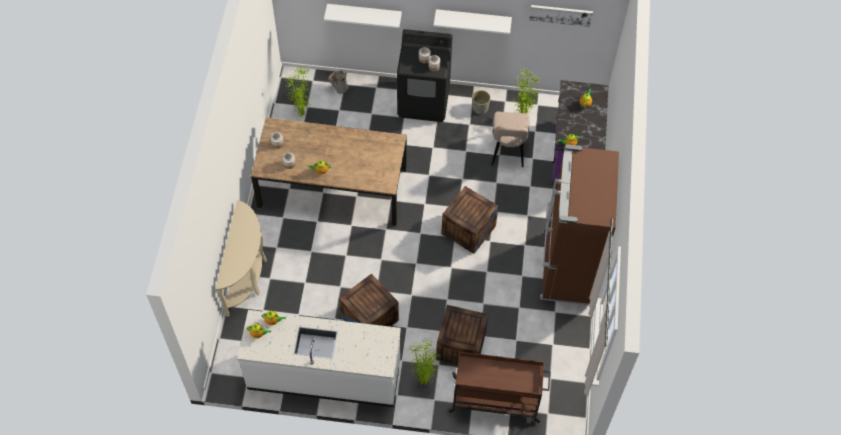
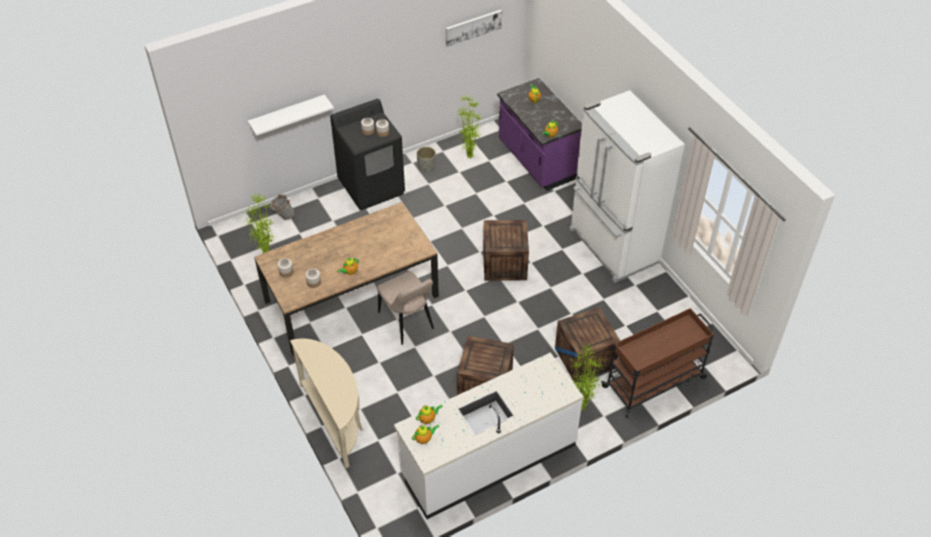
camera: 35 degrees left, 10 degrees down
white shelf [434,9,512,34] -> none
beige chair [492,112,529,167] -> beige chair moved to [377,271,434,345]
brown fridge [540,144,619,305] -> white fridge [569,90,685,283]

